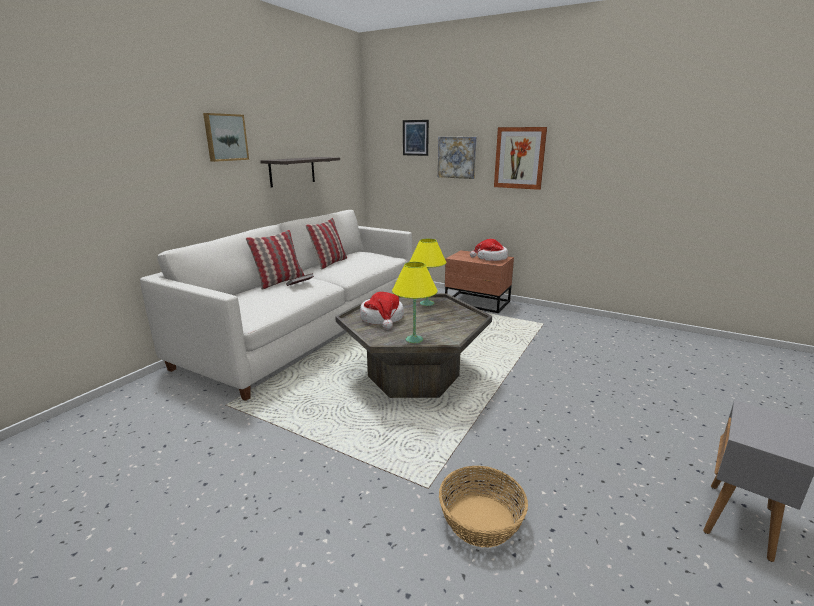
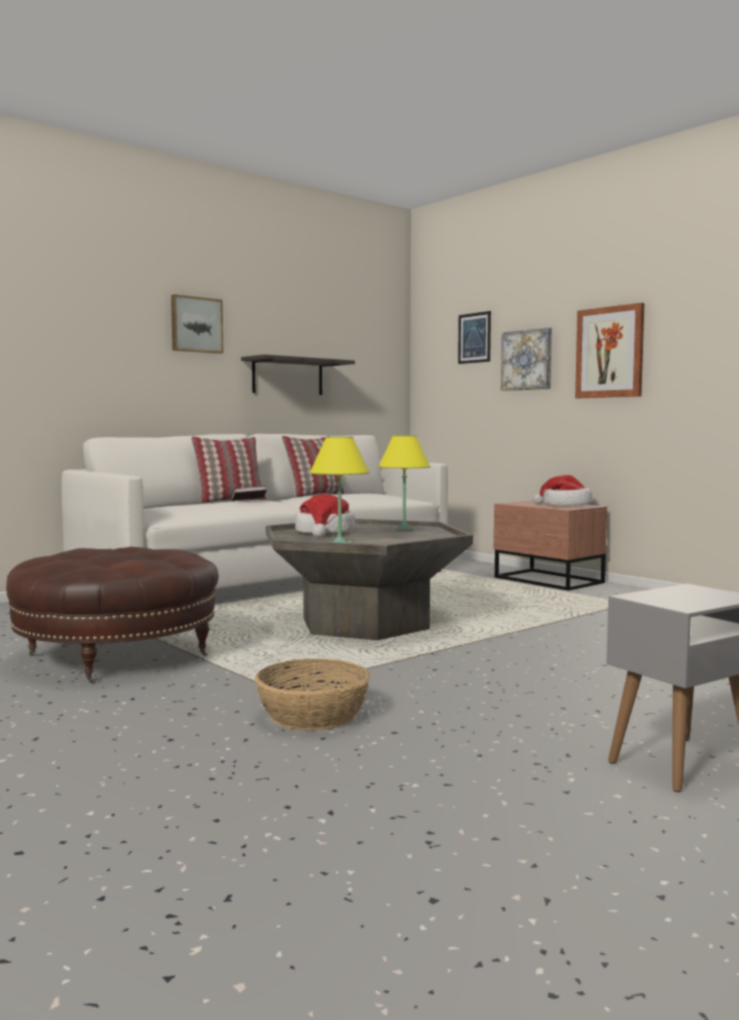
camera: 20 degrees right, 15 degrees down
none -> brown ottoman [6,547,219,683]

